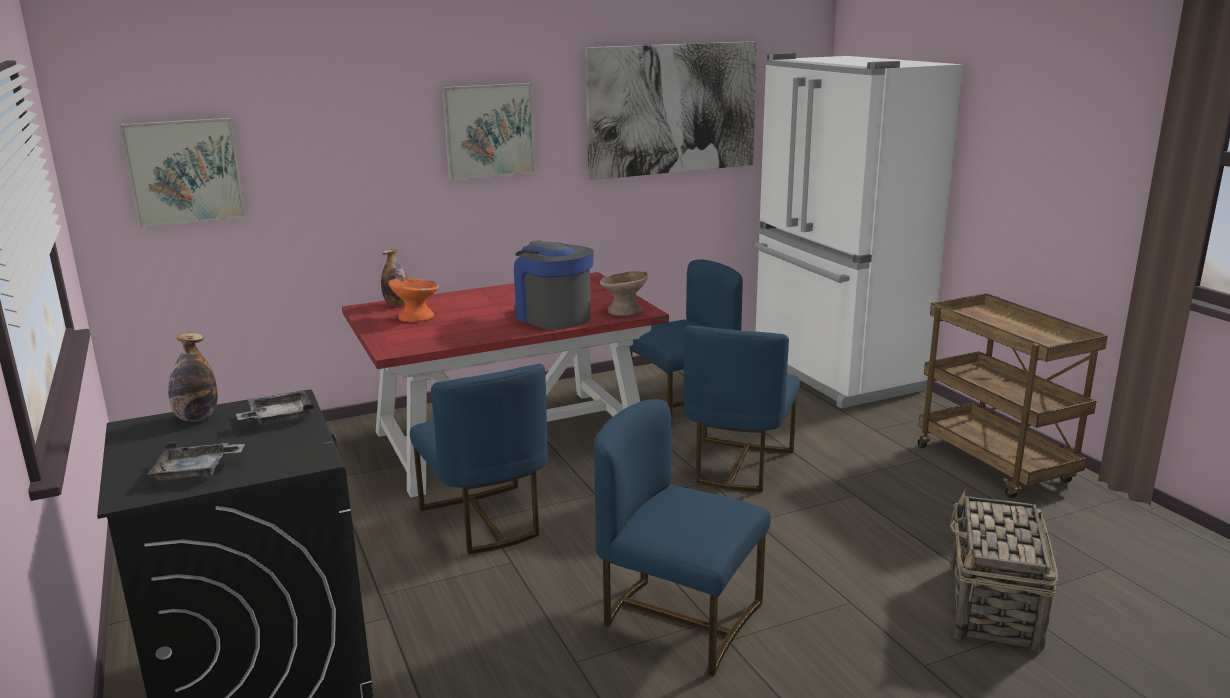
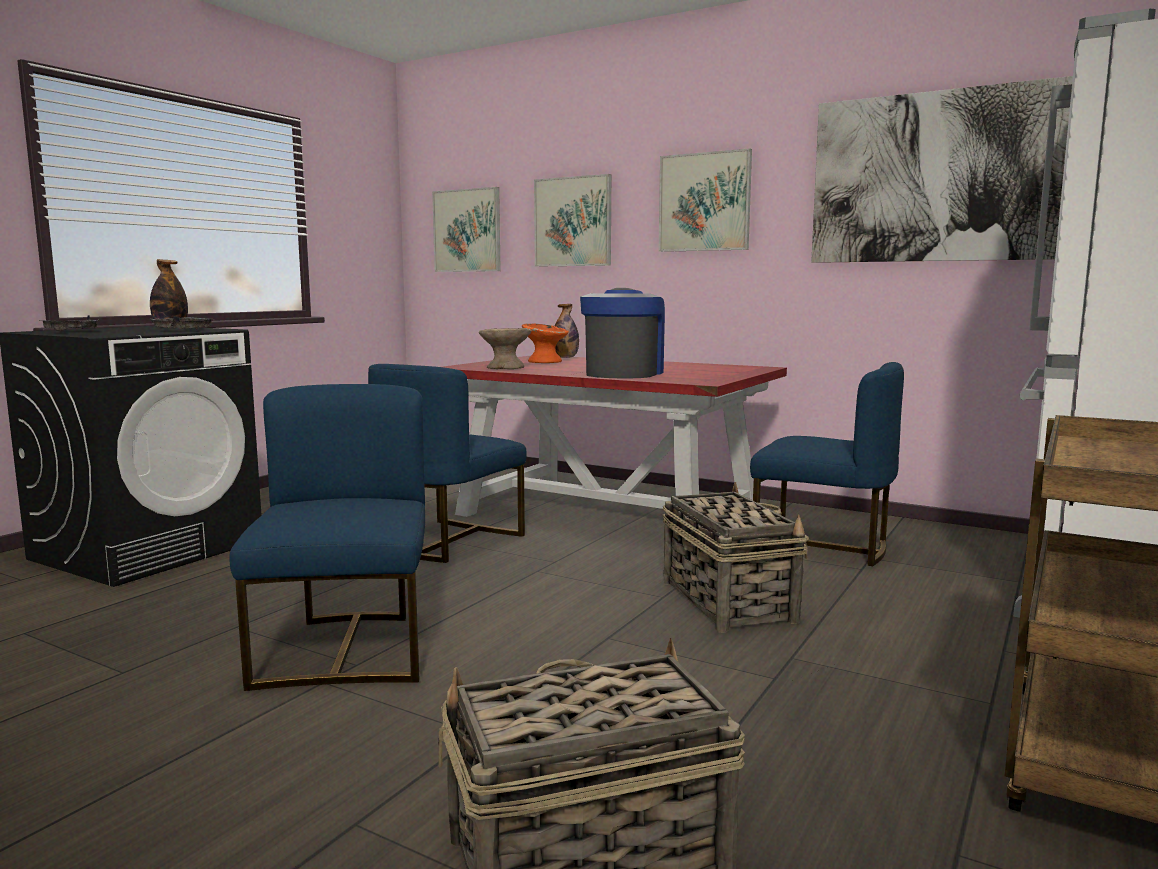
camera: 55 degrees right, 10 degrees down
beige bowl [600,271,648,316] -> beige bowl moved to [479,328,532,369]
blue chair [683,325,800,492] -> basket [663,482,809,633]
none -> picture [534,174,611,267]

